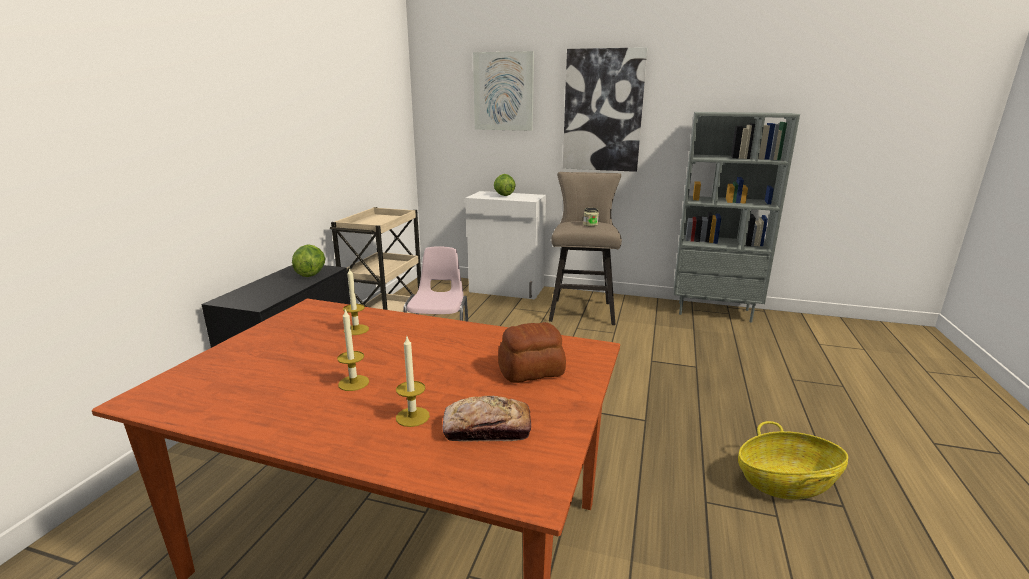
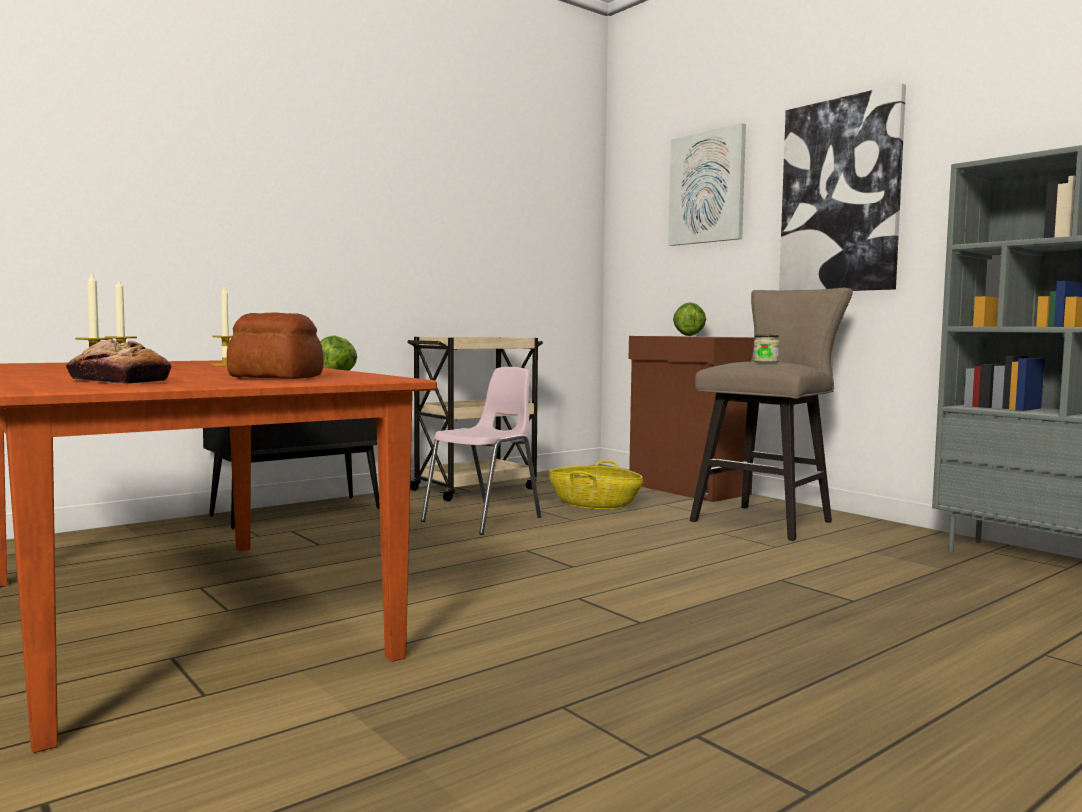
camera: 35 degrees right, 15 degrees down
white cabinet [465,191,546,299] -> brown cabinet [629,336,754,502]
basket [738,421,848,499] -> basket moved to [549,460,643,509]

